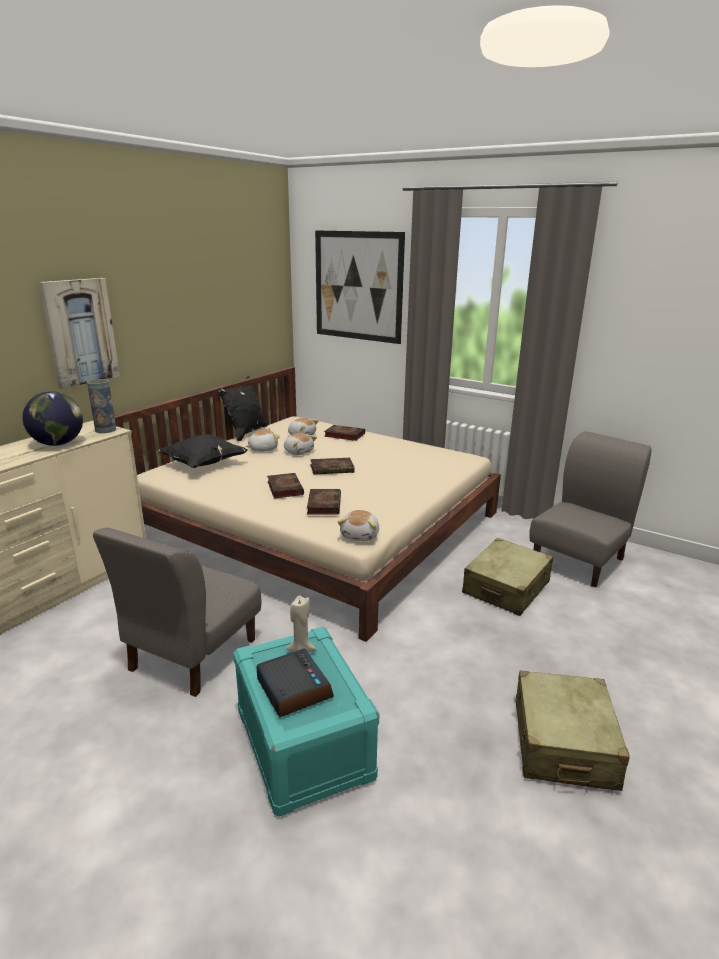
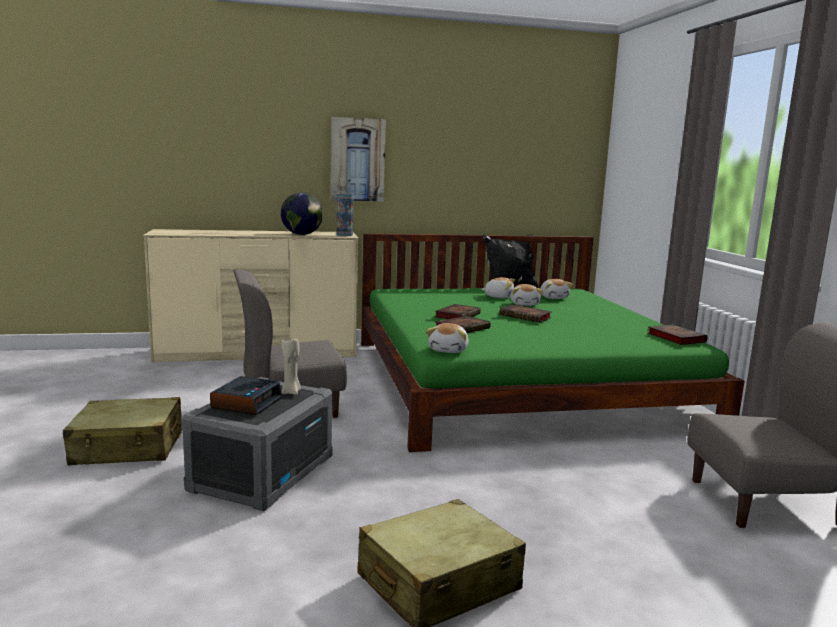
camera: 45 degrees right, 10 degrees down
beige bed [114,367,501,642] -> green bed [361,233,745,452]
black pillow [157,434,248,468] -> none
turquoise storage box [233,627,379,817] -> grey storage box [181,377,333,511]
picture [315,230,405,344] -> none
book [324,425,365,441] -> book moved to [648,325,708,345]
plush toy [338,510,379,541] -> plush toy turned 45 degrees counterclockwise [426,323,469,353]
beige suitcase [462,538,553,616] -> beige suitcase moved to [63,397,182,465]

